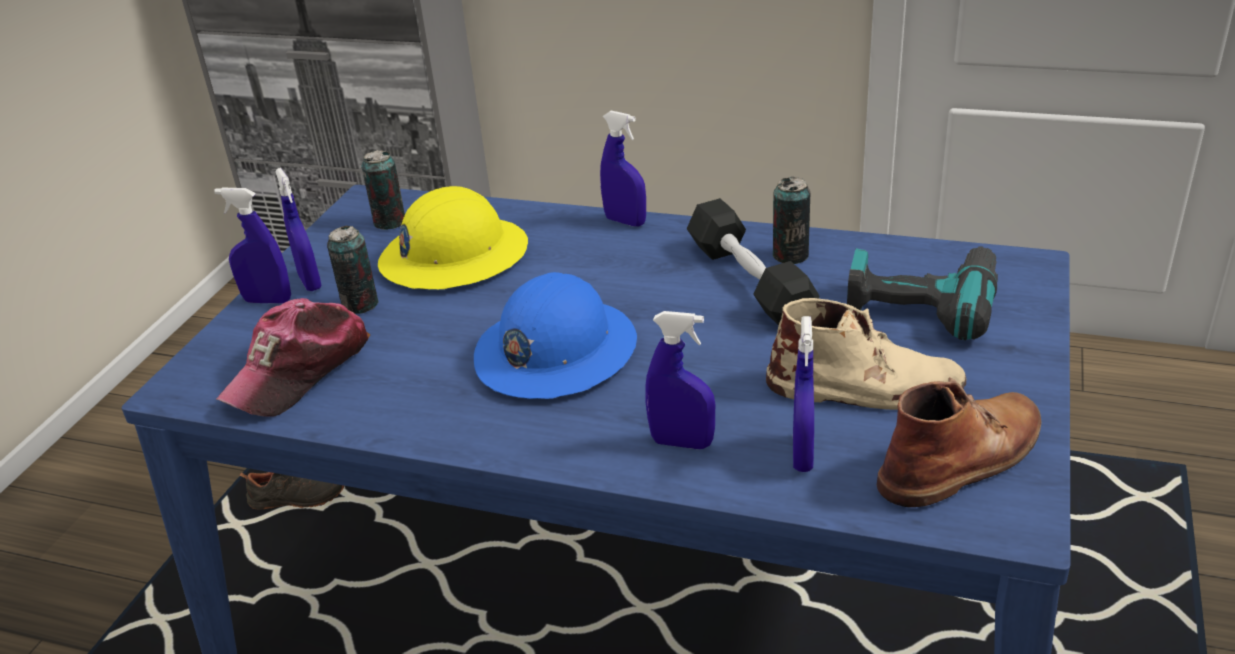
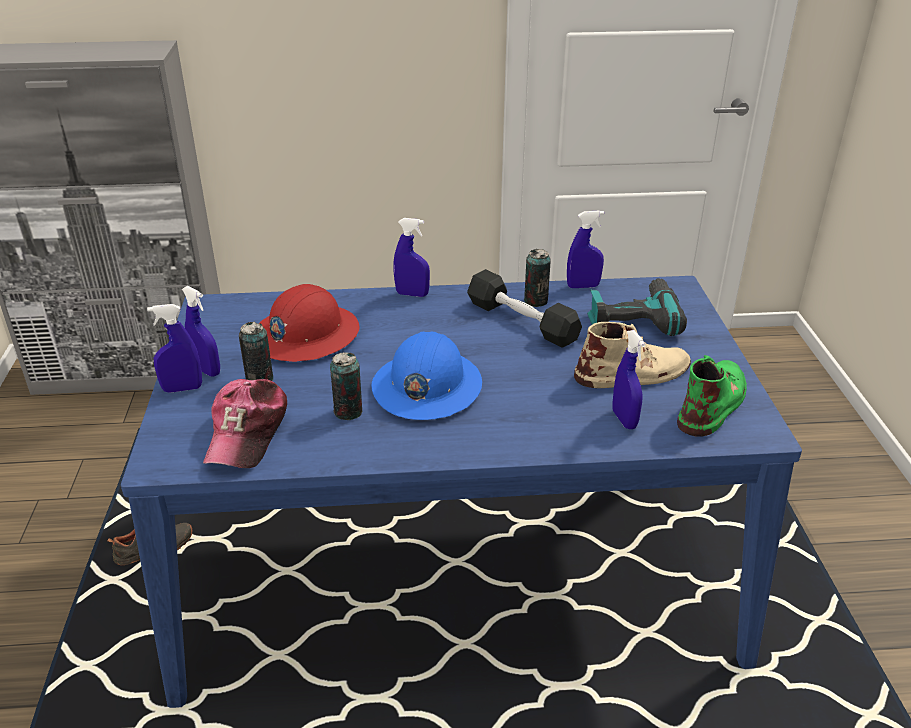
camera: 25 degrees left, 0 degrees up
can [361,150,405,230] -> can moved to [330,352,362,420]
yellow hard hat [378,186,528,289] -> red hard hat [260,284,359,362]
blue spray bottle [645,311,715,449] -> blue spray bottle moved to [567,210,604,288]
brown boot [877,377,1041,507] -> green boot [677,355,747,437]

